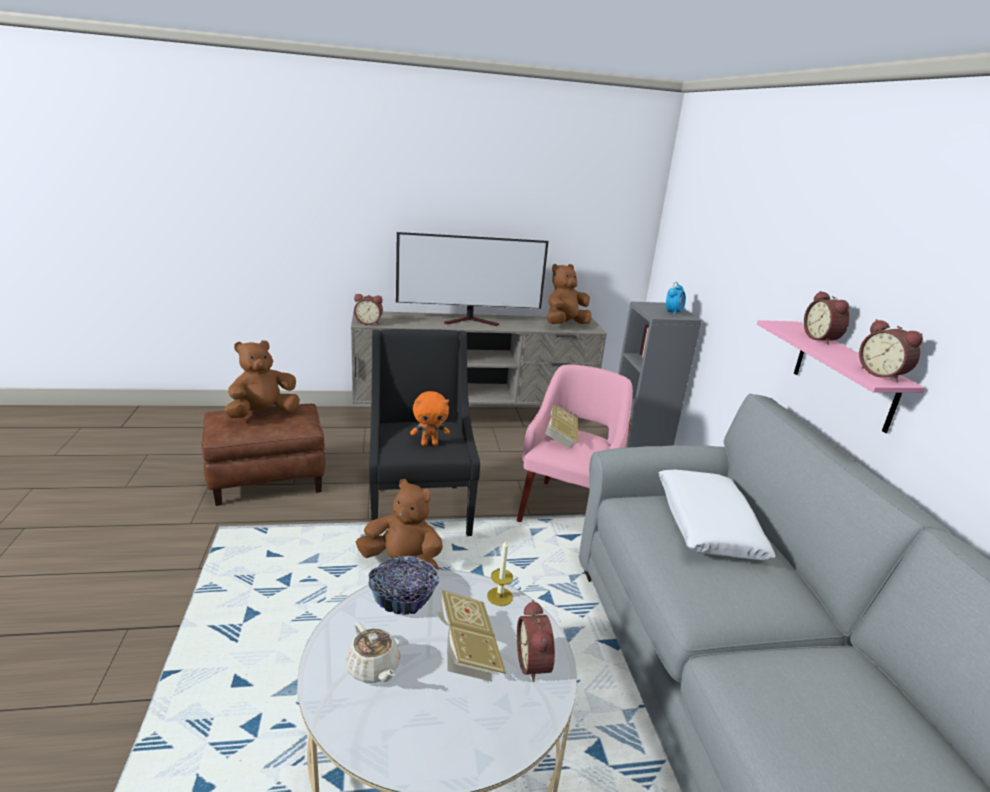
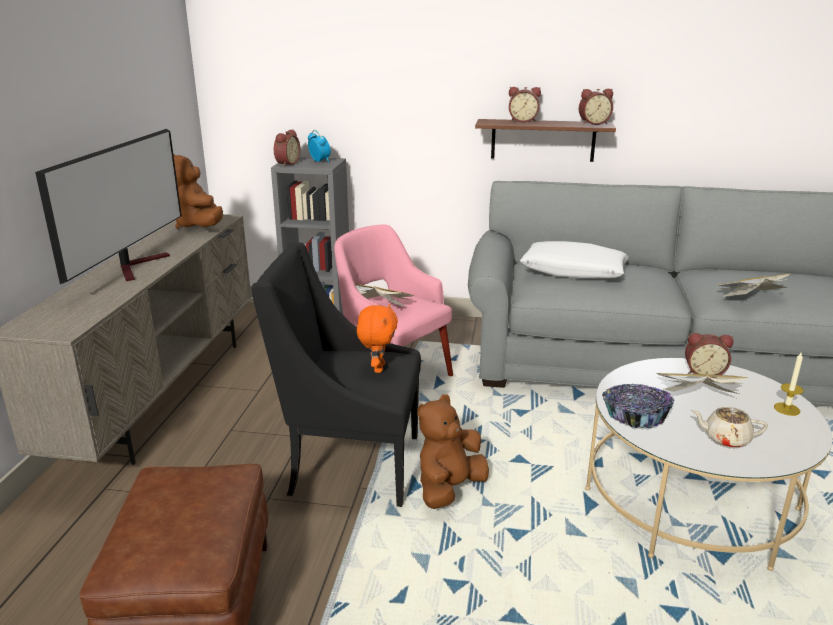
camera: 70 degrees left, 0 degrees up
brown plush toy [224,340,300,418] -> none
beige teapot [345,622,400,683] -> beige teapot turned 150 degrees counterclockwise [691,407,768,448]
alarm clock [354,294,383,325] -> alarm clock moved to [274,129,300,166]
candle [487,540,513,606] -> candle moved to [774,351,804,416]
pink shelf [757,320,925,433] -> brown shelf [475,119,616,162]
none -> book [715,273,791,297]

